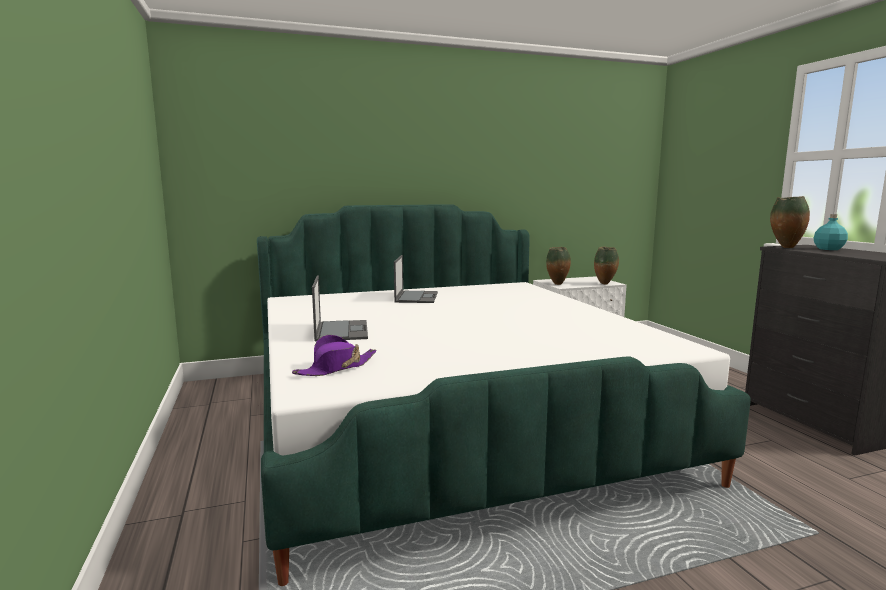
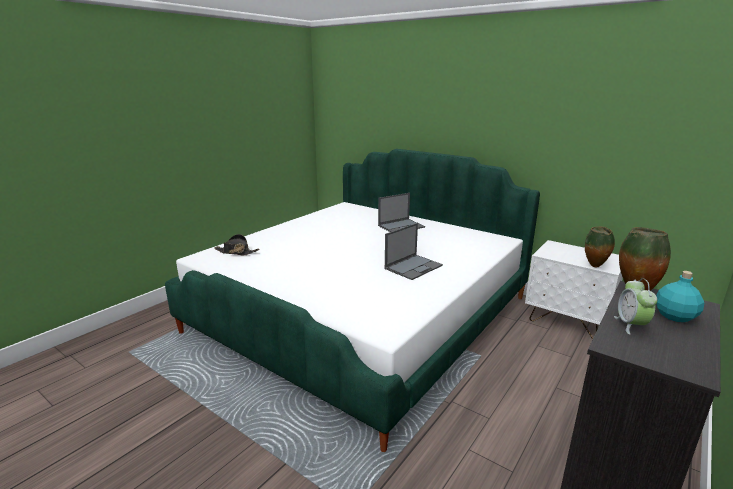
camera: 55 degrees right, 10 degrees up
purple hat [292,335,377,376] -> black hat [214,234,259,255]
laptop [312,275,368,341] -> laptop moved to [385,223,443,280]
vase [546,247,571,285] -> none
none -> alarm clock [614,279,657,335]

